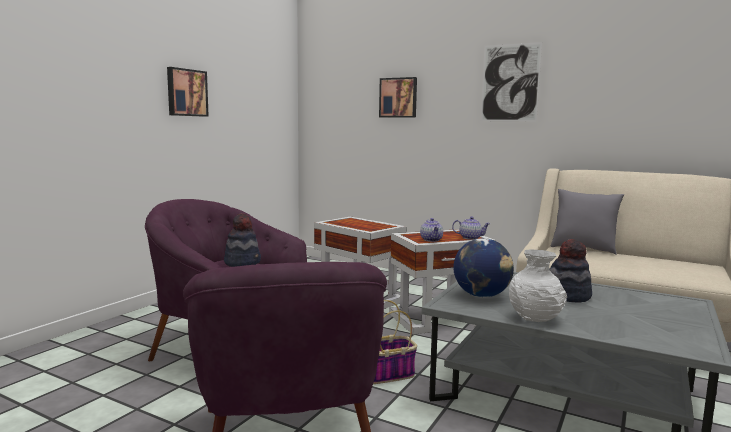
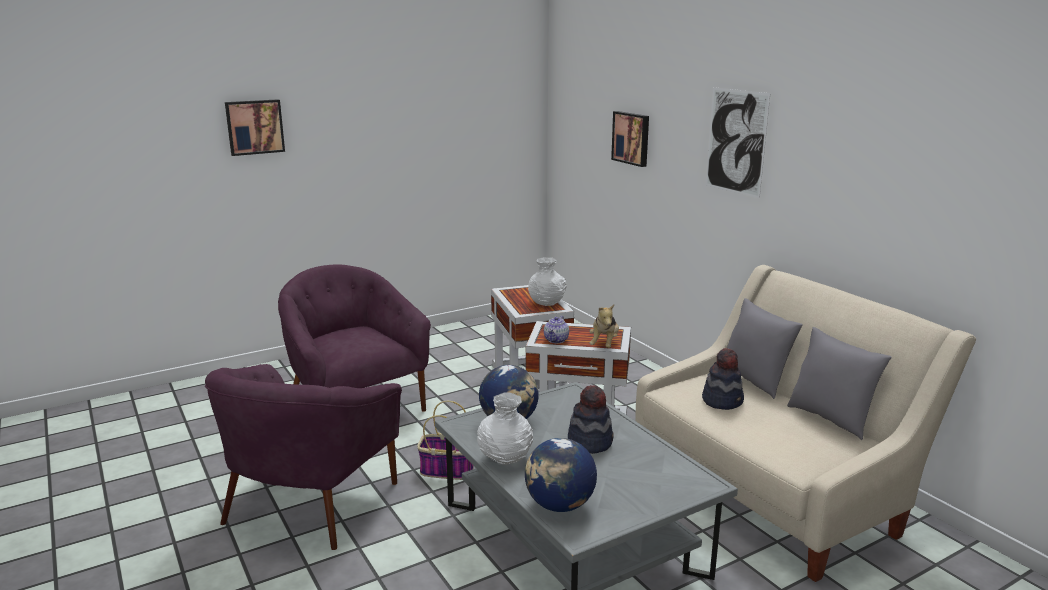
camera: 30 degrees right, 10 degrees up
picture [167,67,209,117] -> picture moved to [225,99,285,156]
hat [224,213,261,267] -> hat moved to [702,348,744,410]
teapot [452,217,491,240] -> plush toy [590,304,619,348]
none -> globe [525,438,597,512]
none -> white vase [528,257,567,306]
none -> grey pillow [787,327,892,440]

